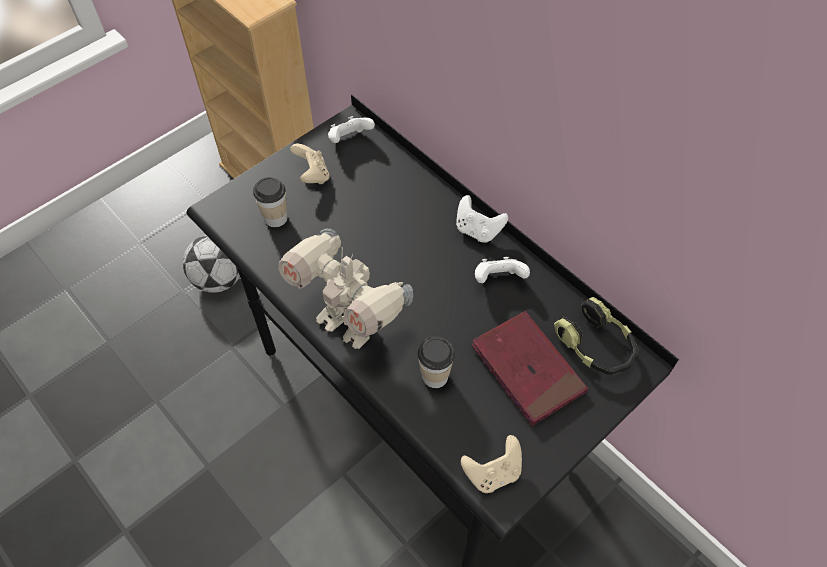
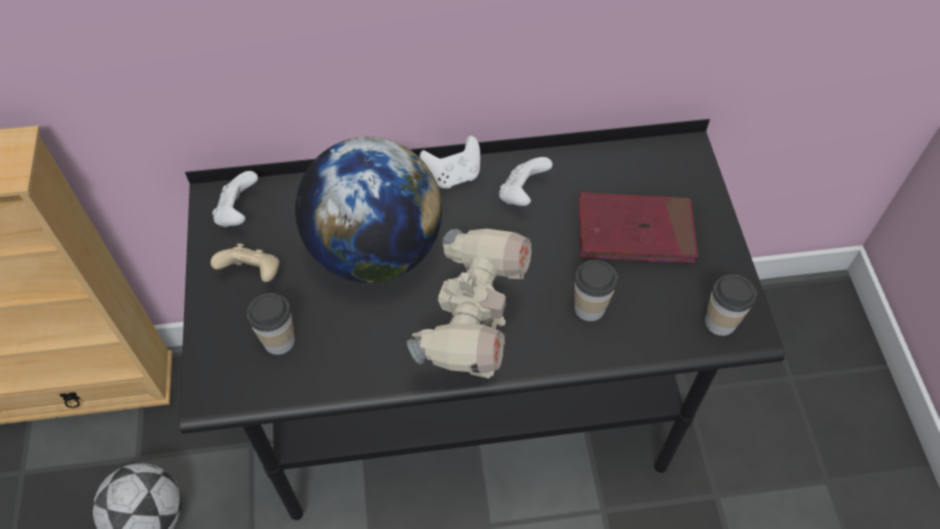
camera: 55 degrees left, 0 degrees up
toy robot [278,229,413,349] -> toy robot turned 60 degrees counterclockwise [407,229,532,379]
beige game controller [461,435,522,493] -> cup [705,274,757,336]
headphones [554,297,638,375] -> none
none -> globe [295,137,442,283]

